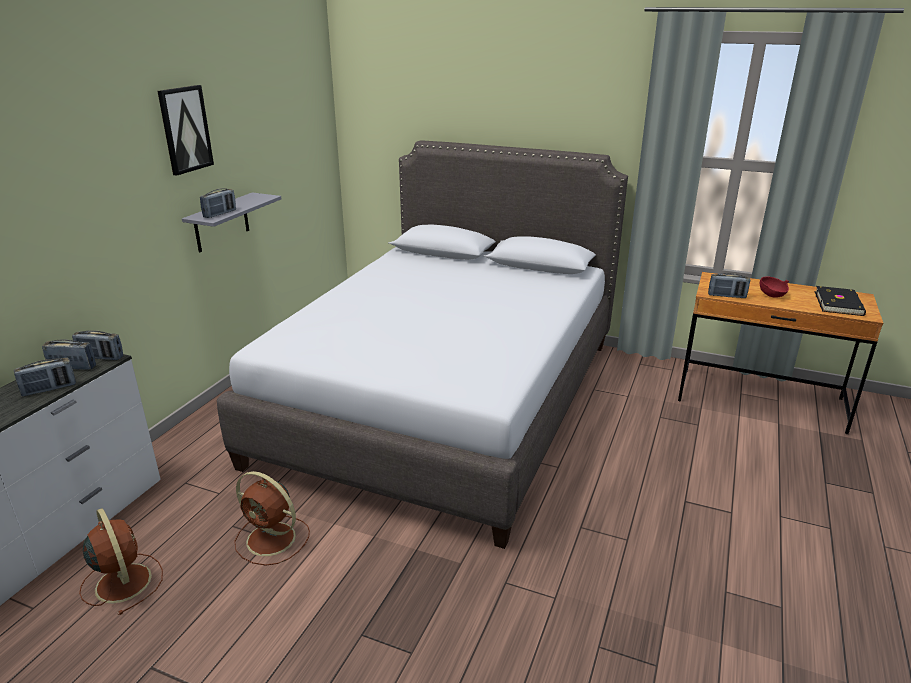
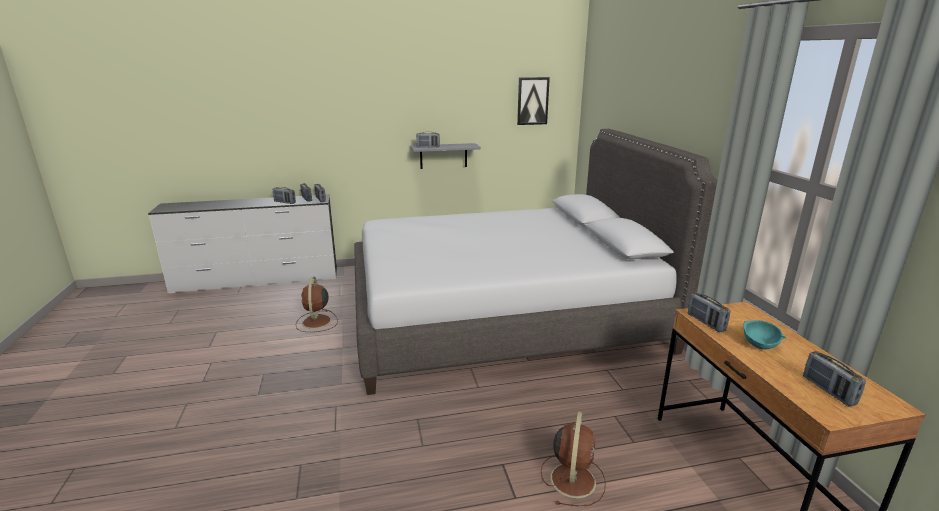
camera: 55 degrees right, 5 degrees down
brown fan [79,508,163,615] -> brown fan moved to [541,411,606,507]
picture [157,85,214,176] -> picture moved to [517,77,550,125]
red bowl [760,276,789,298] -> turquoise bowl [743,320,786,349]
black book [815,286,866,316] -> radio [803,351,866,406]

